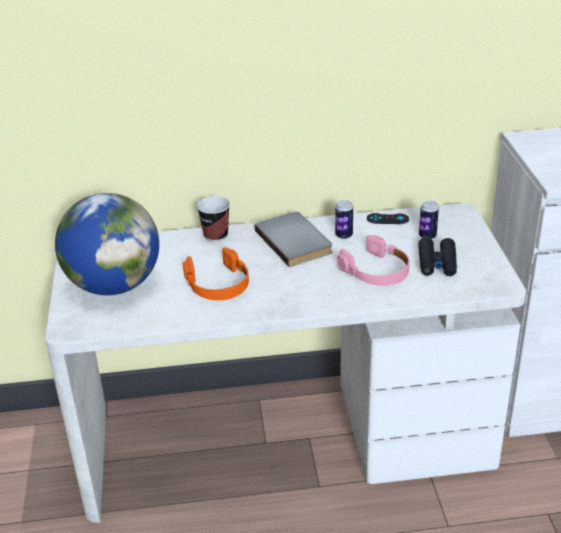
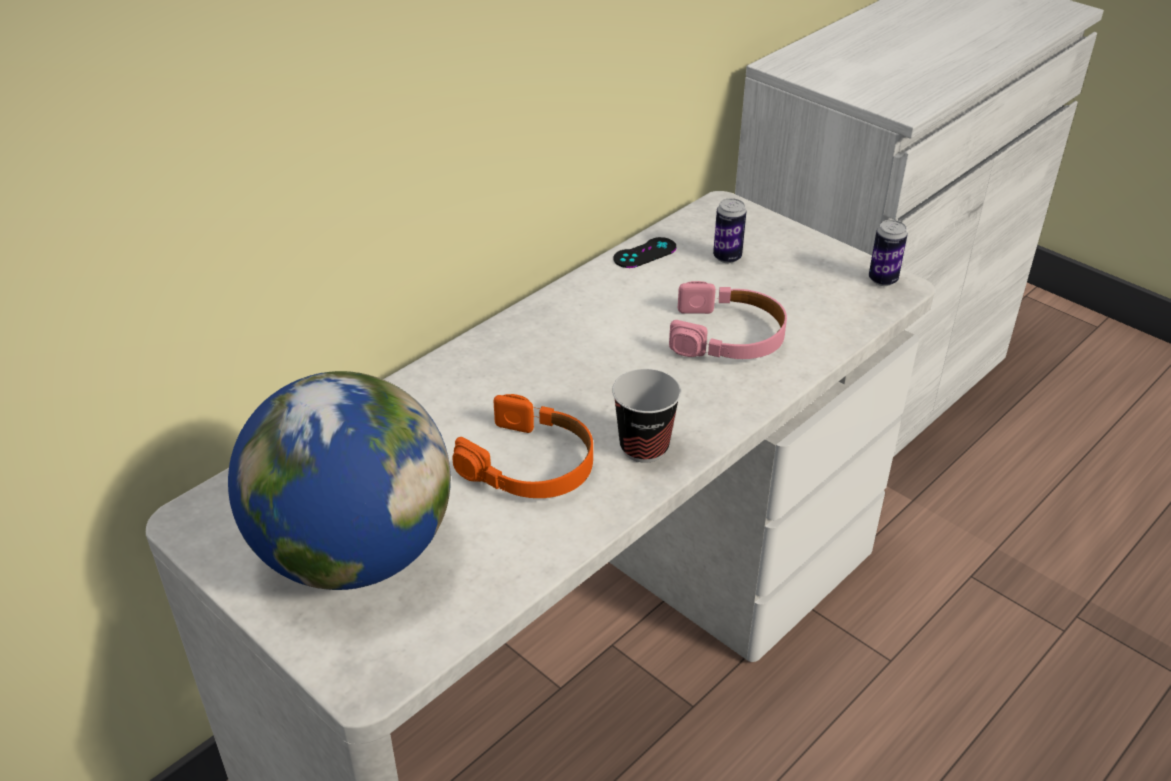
camera: 40 degrees left, 5 degrees up
cup [197,196,230,242] -> cup moved to [612,369,681,463]
grey book [255,212,332,267] -> none
can [335,200,353,239] -> can moved to [869,220,908,286]
black binoculars [418,237,457,276] -> none

